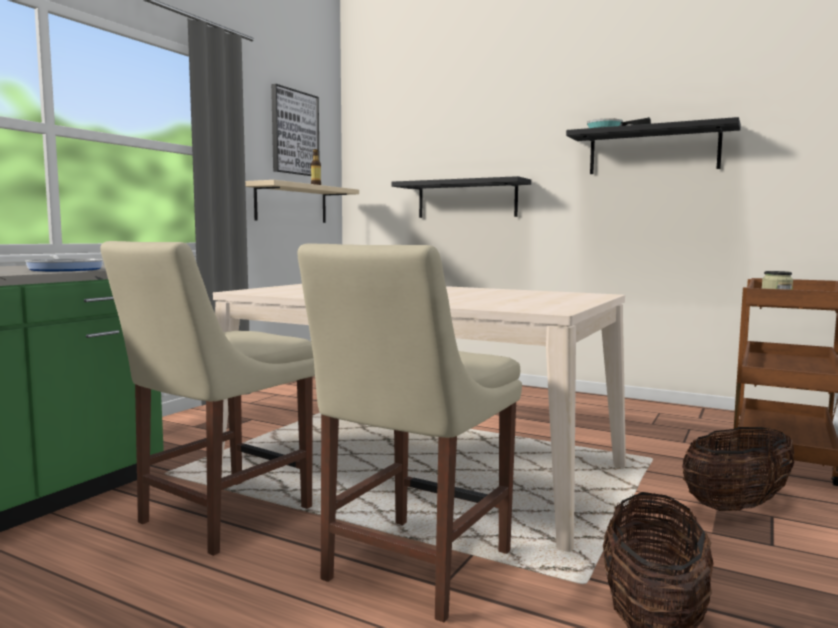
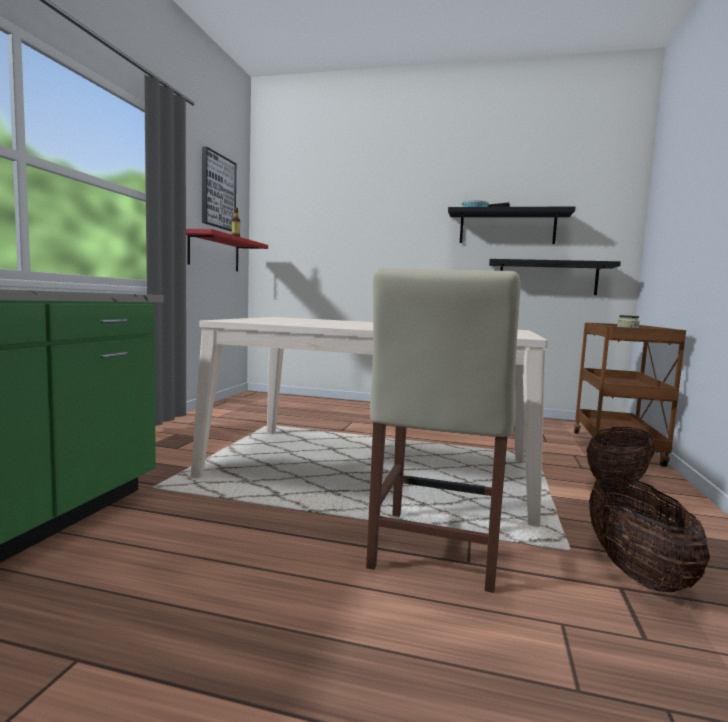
camera: 15 degrees left, 0 degrees up
frying pan [25,255,103,271] -> none
beige chair [100,241,315,556] -> none
beige shelf [245,180,359,223] -> red shelf [186,229,268,271]
black shelf [391,176,531,218] -> black shelf moved to [489,259,621,295]

